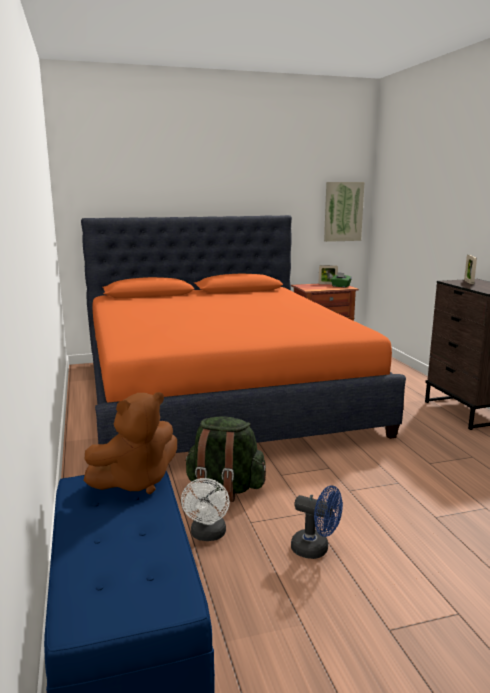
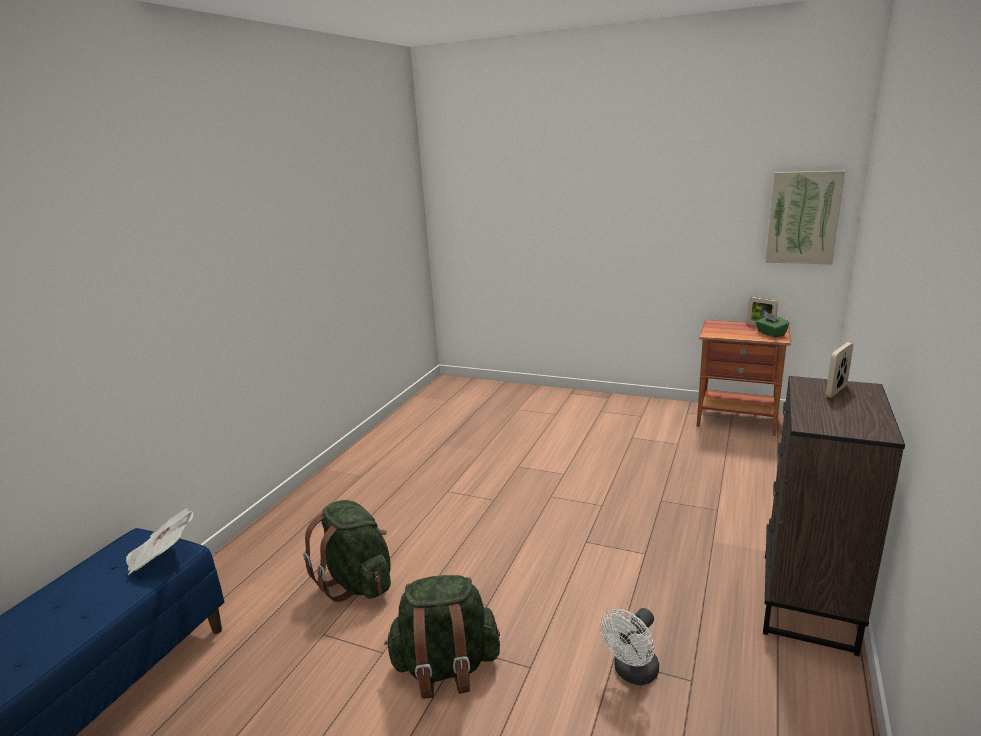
camera: 40 degrees right, 5 degrees up
orange bed [81,215,406,453] -> none
brown plush toy [83,392,177,494] -> newspaper [126,508,194,575]
white fan [181,478,230,541] -> white fan moved to [600,608,659,685]
blue fan [291,486,343,559] -> none
none -> green backpack [384,575,500,699]

